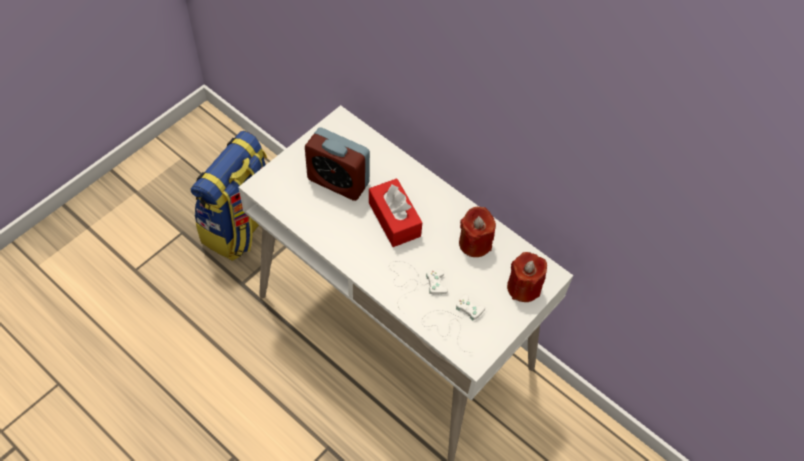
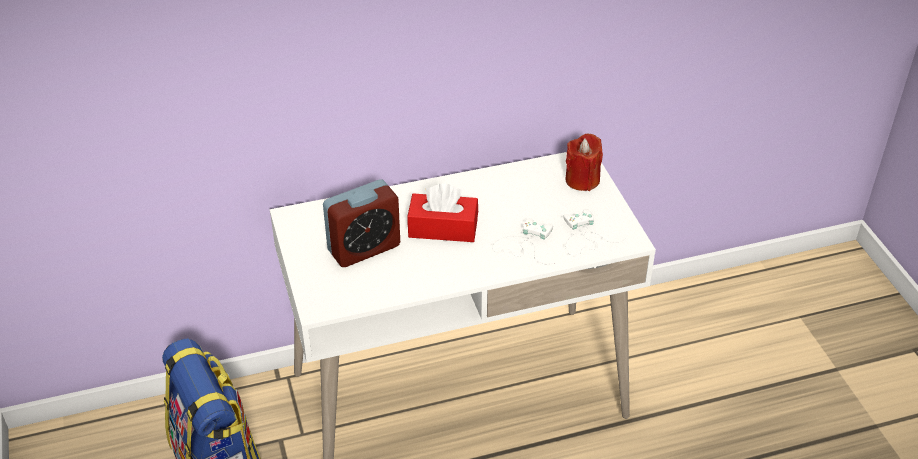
camera: 55 degrees left, 15 degrees down
red candle [459,207,496,257] -> none

